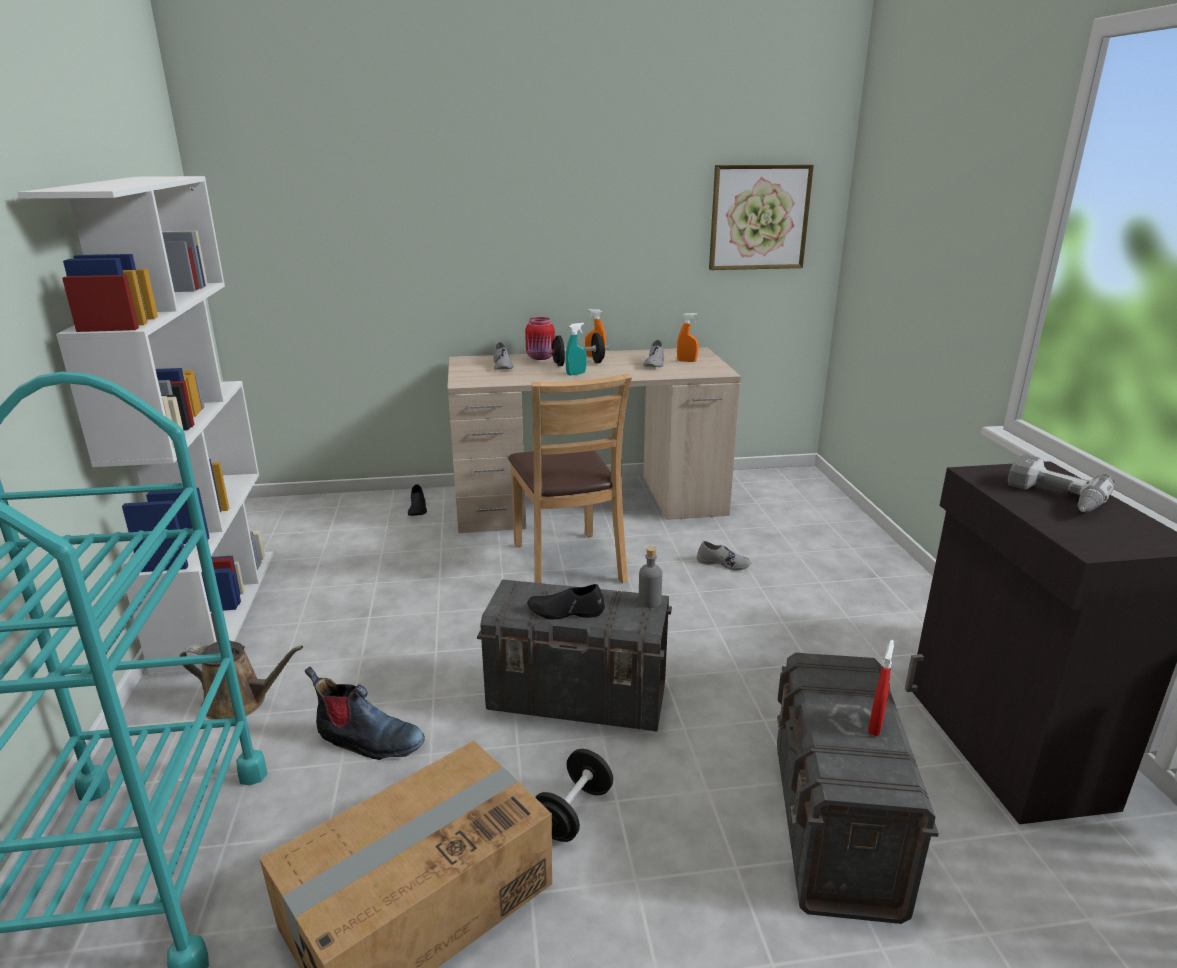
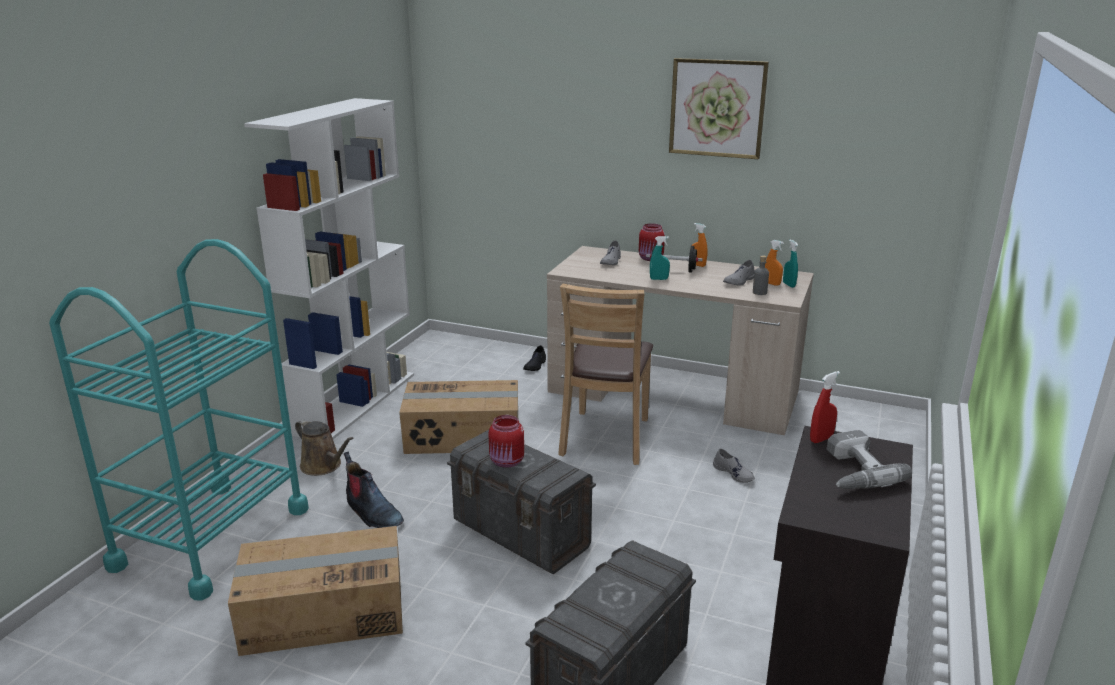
camera: 30 degrees right, 0 degrees up
black shoe [527,584,605,619] -> red jar [488,415,524,468]
black dumbbell [535,749,613,842] -> none
grey bottle [639,546,662,608] -> grey bottle moved to [753,255,769,295]
picture [709,165,814,270] -> picture moved to [669,58,769,159]
red spray bottle [868,640,894,736] -> red spray bottle moved to [810,371,840,443]
none -> cardboard box [399,380,518,454]
none -> turquoise spray bottle [783,240,798,288]

